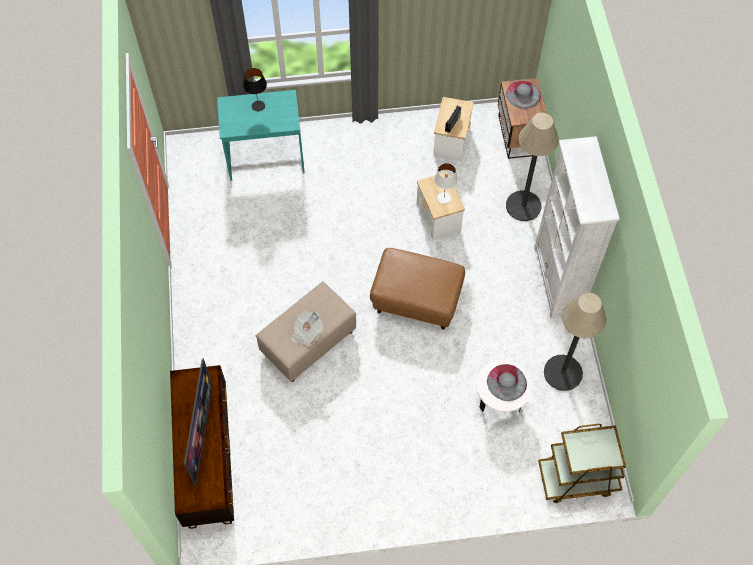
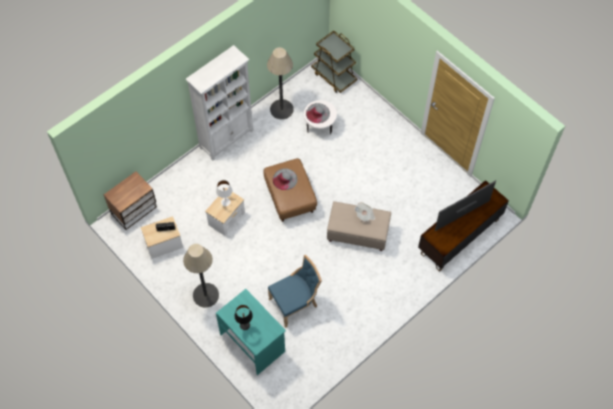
camera: 125 degrees left, 0 degrees up
grey hat [506,81,541,109] -> grey hat moved to [273,168,297,190]
floor lamp [506,113,559,221] -> floor lamp moved to [183,244,219,308]
none -> blue chair [268,255,322,328]

